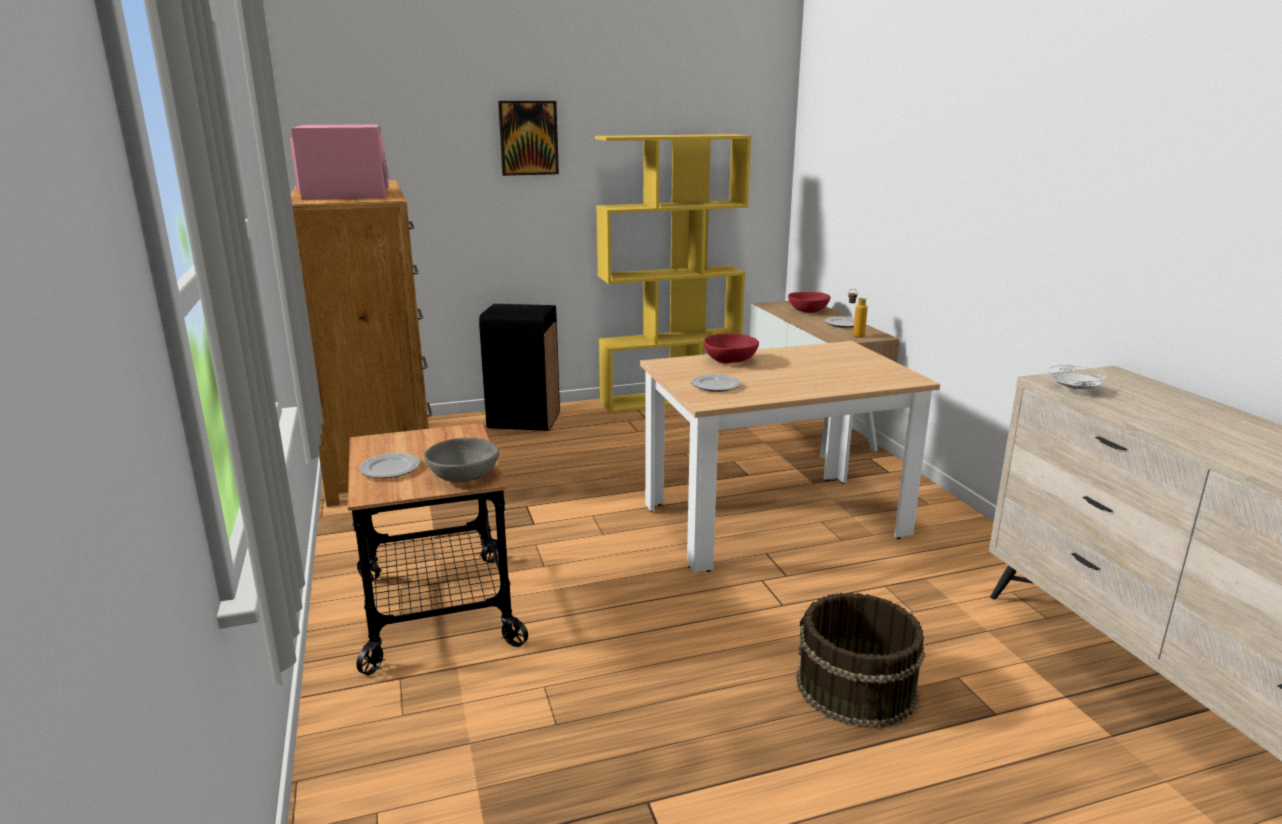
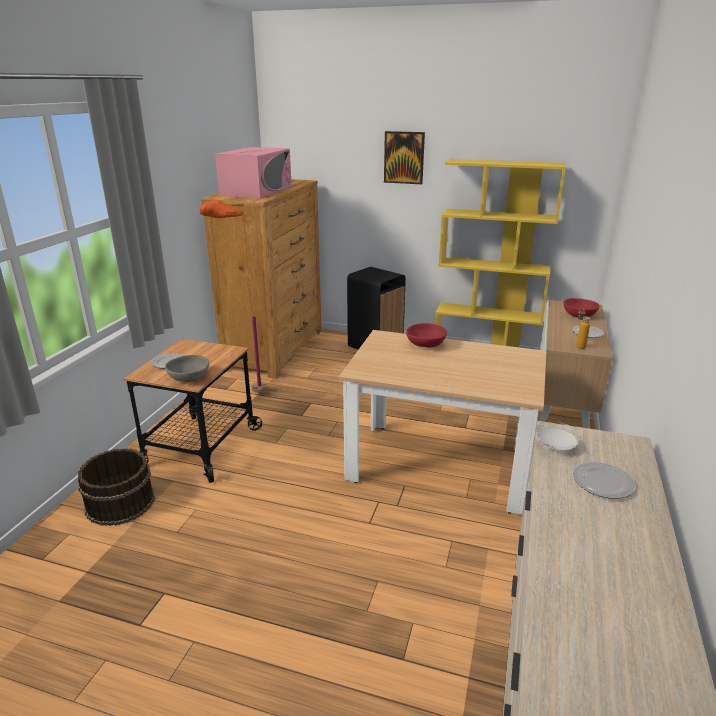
camera: 35 degrees right, 5 degrees up
plate [691,374,741,392] -> plate moved to [573,462,636,499]
brown bucket [796,592,925,728] -> brown bucket moved to [78,448,156,526]
none -> orange floor lamp [199,200,268,393]

